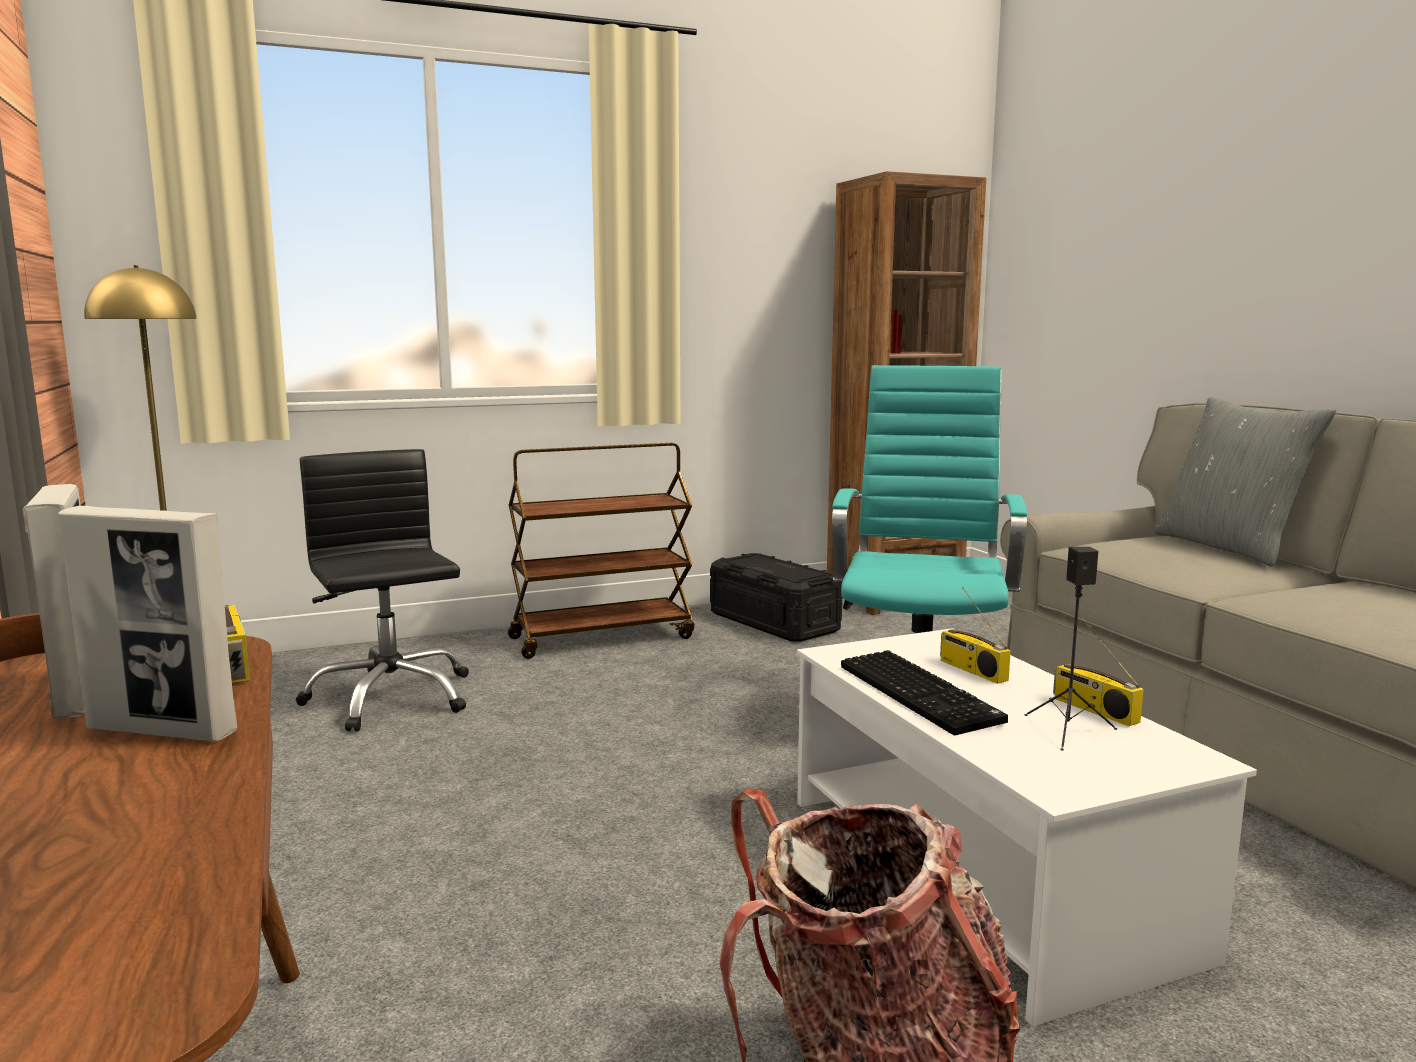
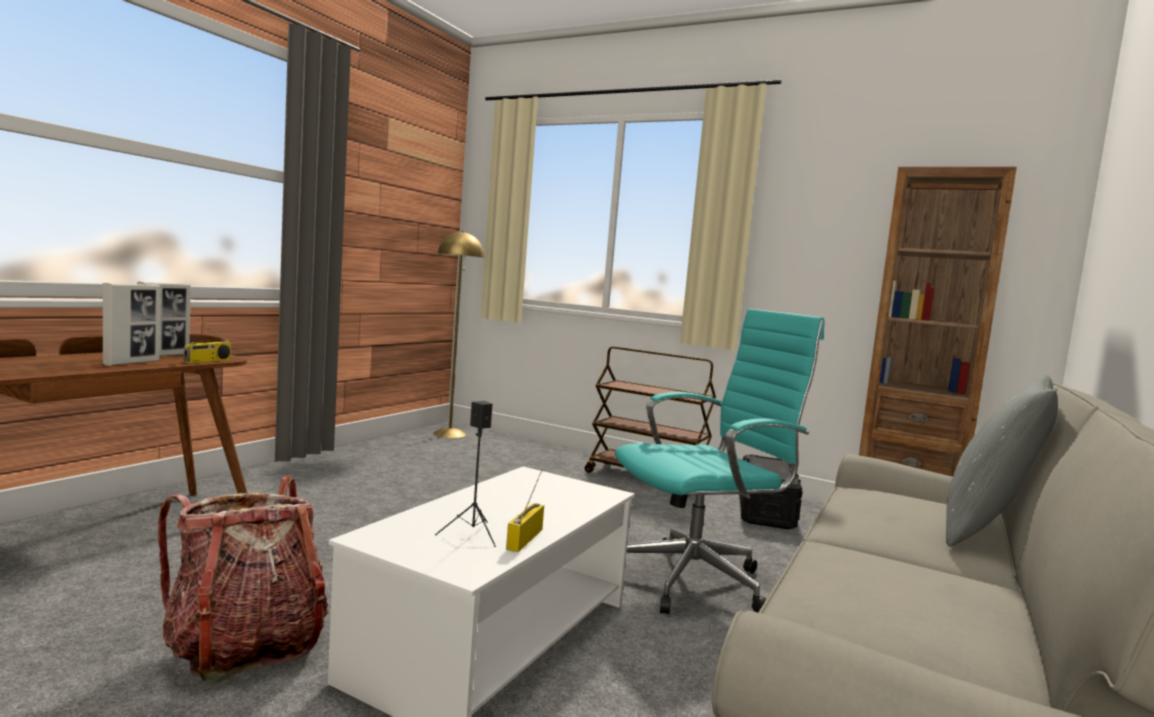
camera: 50 degrees right, 5 degrees down
picture frame [59,506,237,741] -> picture frame turned 135 degrees counterclockwise [102,283,160,366]
black office chair [296,449,469,732] -> none
keyboard [841,650,1008,735] -> none
radio [940,587,1011,684] -> none

